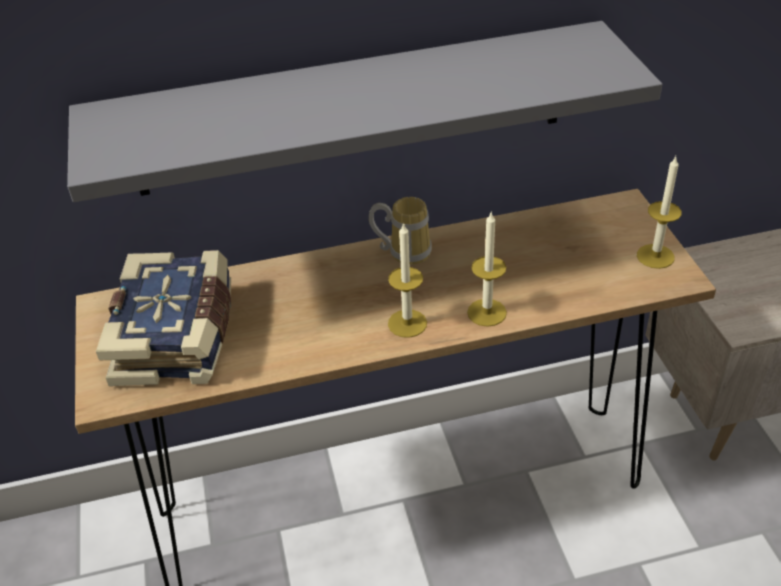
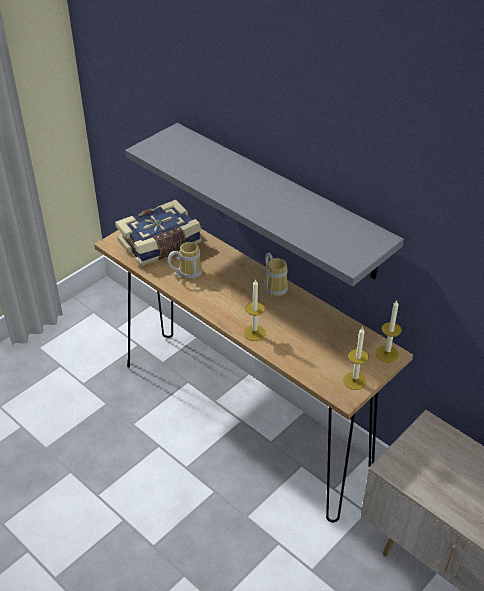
camera: 55 degrees right, 0 degrees up
candle [388,222,427,338] -> candle moved to [376,300,402,362]
none -> mug [168,242,202,280]

